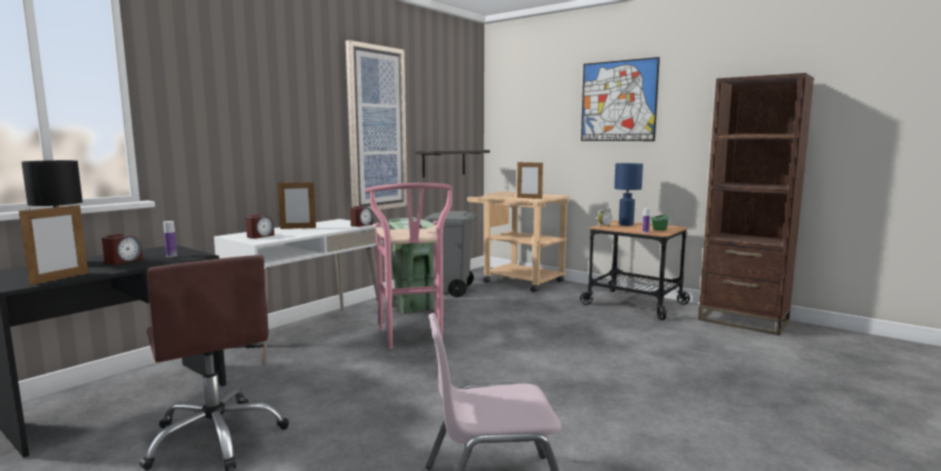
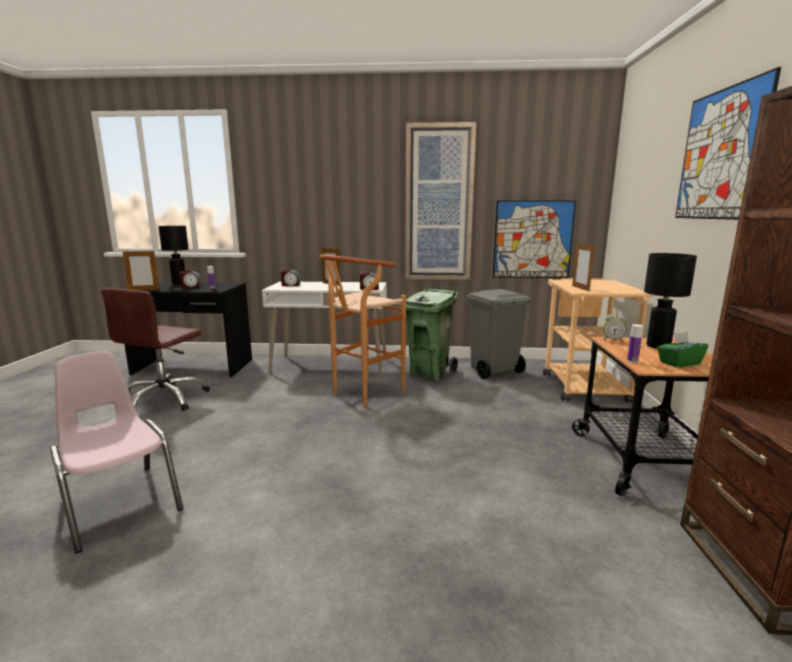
camera: 55 degrees right, 5 degrees up
pink stool [365,183,453,349] -> brown stool [319,254,406,407]
shelf [415,150,490,178] -> picture [493,200,576,278]
blue table lamp [614,163,643,226] -> black table lamp [644,253,697,349]

